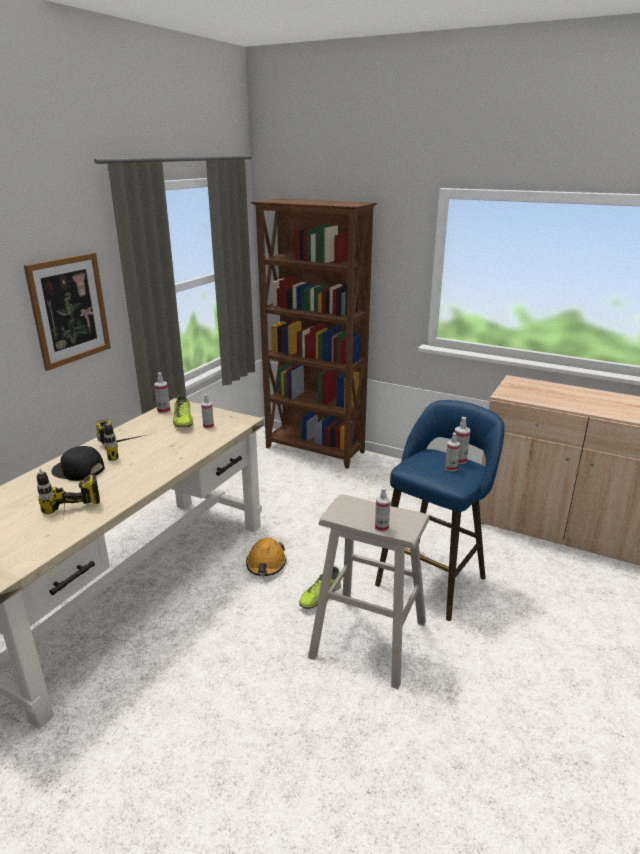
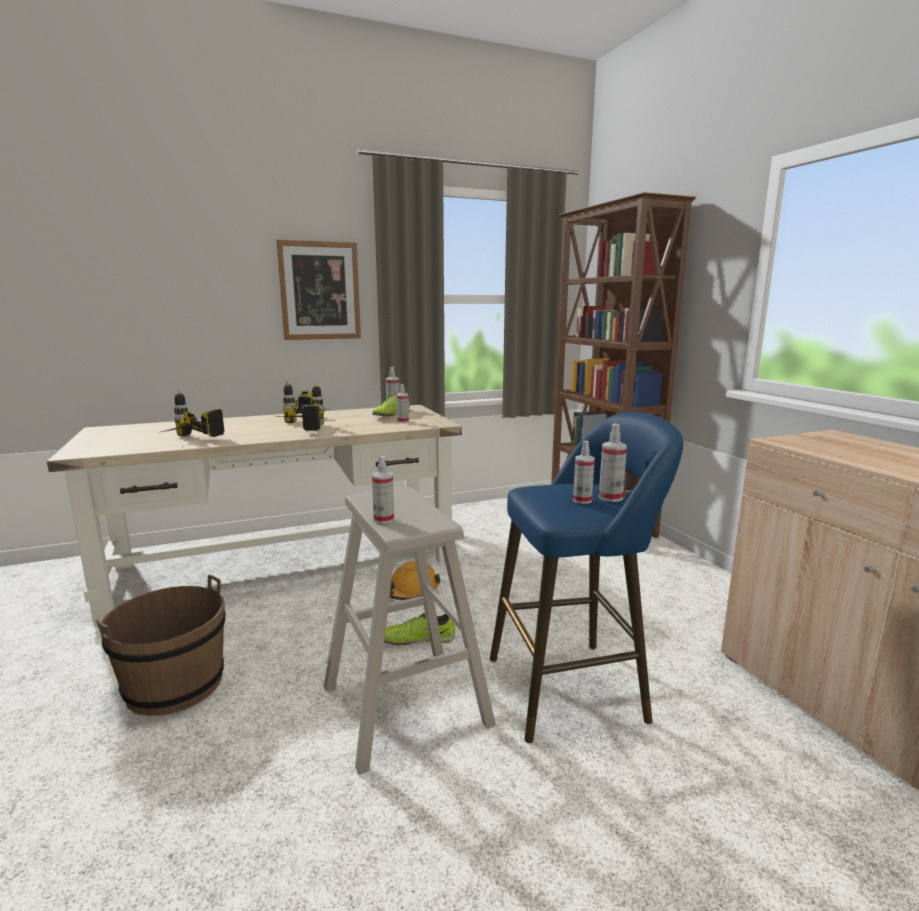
camera: 40 degrees right, 10 degrees down
black cap [51,446,105,481] -> none
none -> brown bucket [96,575,225,716]
none -> power drill [279,383,324,431]

